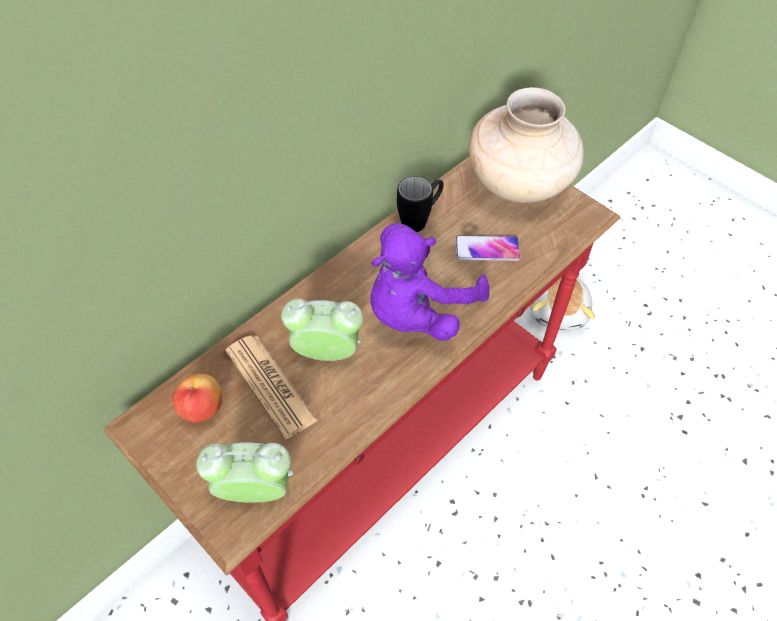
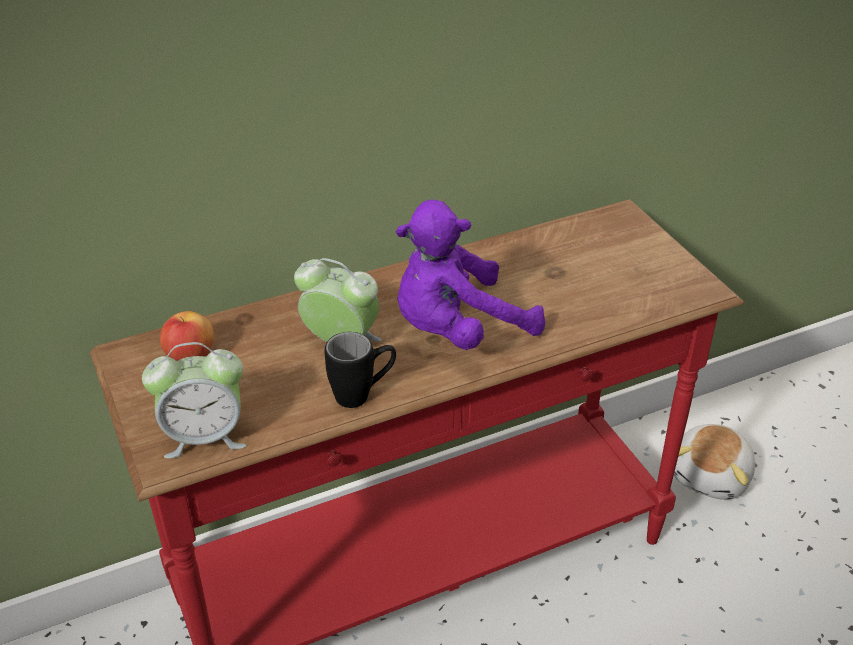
camera: 20 degrees right, 15 degrees down
alarm clock [196,442,293,503] -> alarm clock turned 150 degrees clockwise [142,342,246,458]
newspaper [225,335,317,439] -> none
black mug [397,176,444,232] -> black mug moved to [325,332,396,408]
phone [455,235,521,261] -> none
beige vase [469,87,584,203] -> none

